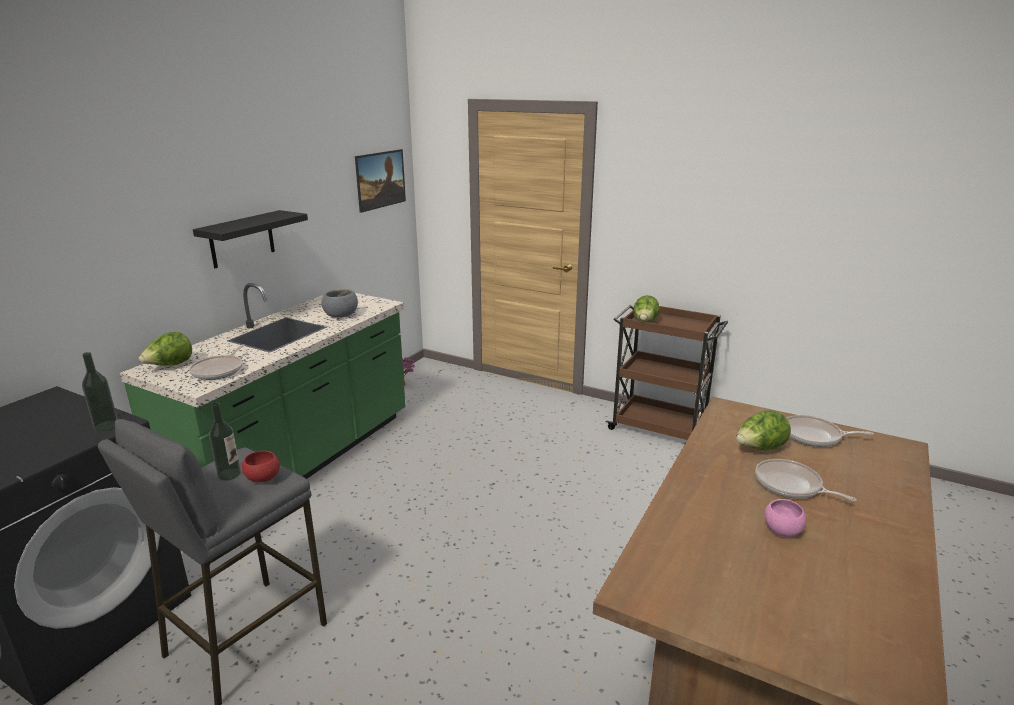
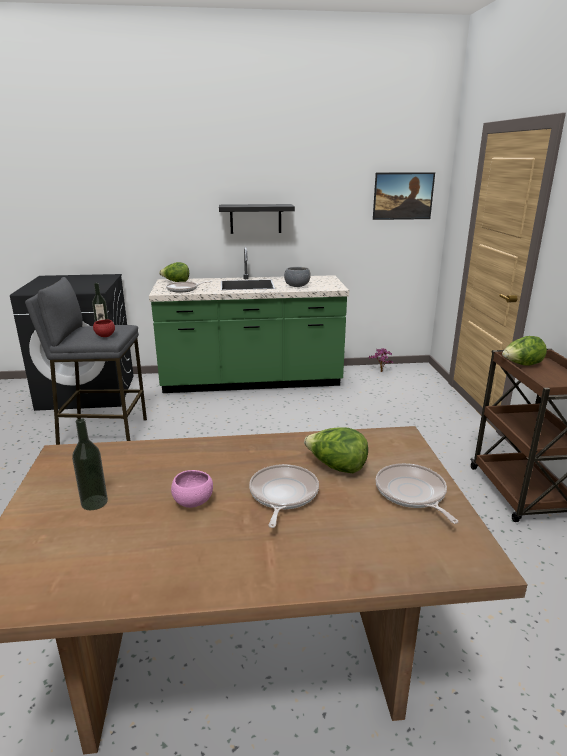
camera: 55 degrees right, 0 degrees up
bottle [82,352,118,431] -> bottle moved to [72,418,108,510]

